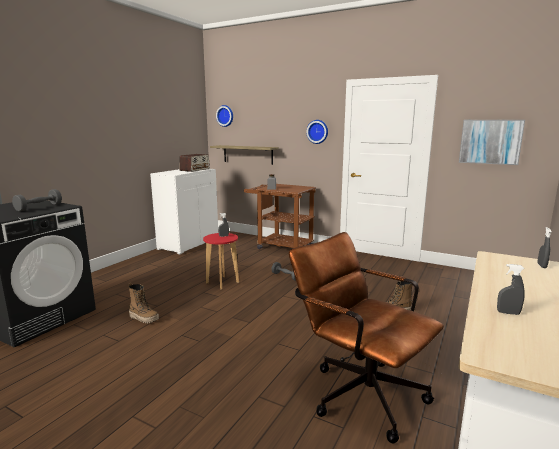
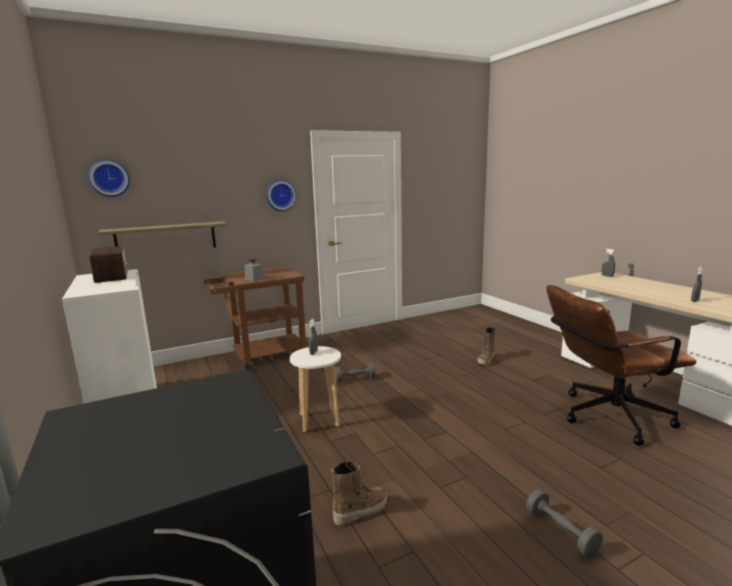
camera: 55 degrees left, 0 degrees up
grey dumbbell [12,189,62,212] -> grey dumbbell moved to [526,489,603,557]
red stool [203,233,239,290] -> white stool [290,346,341,432]
picture [459,120,525,165] -> none

